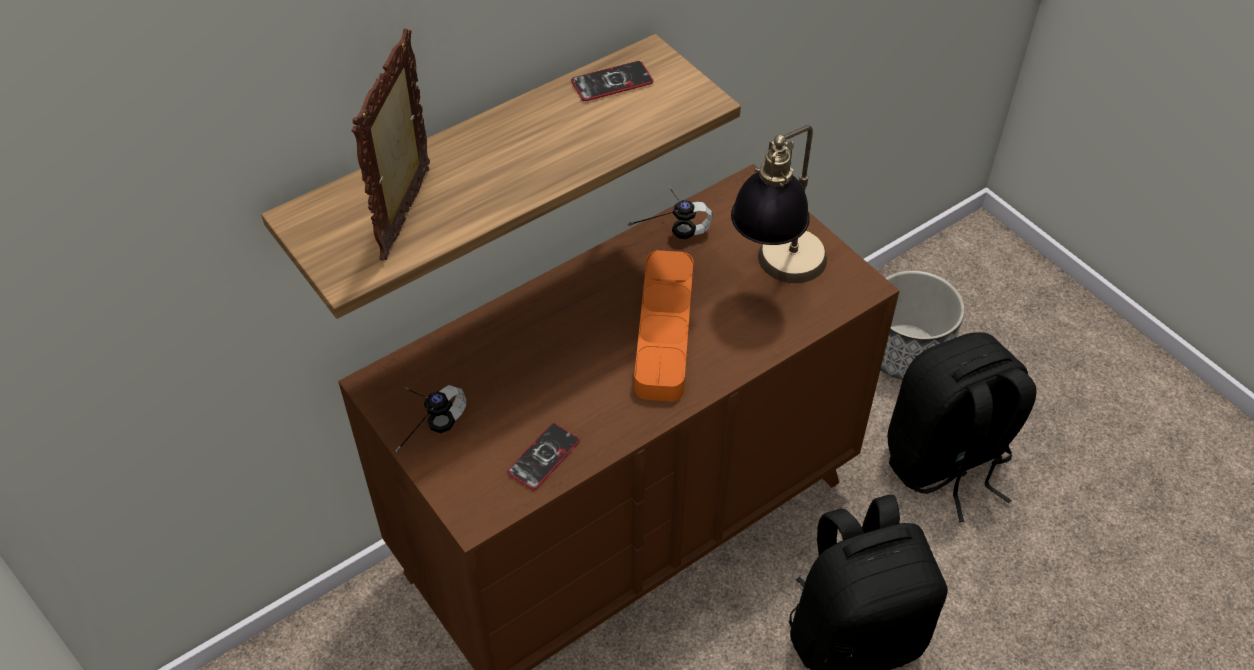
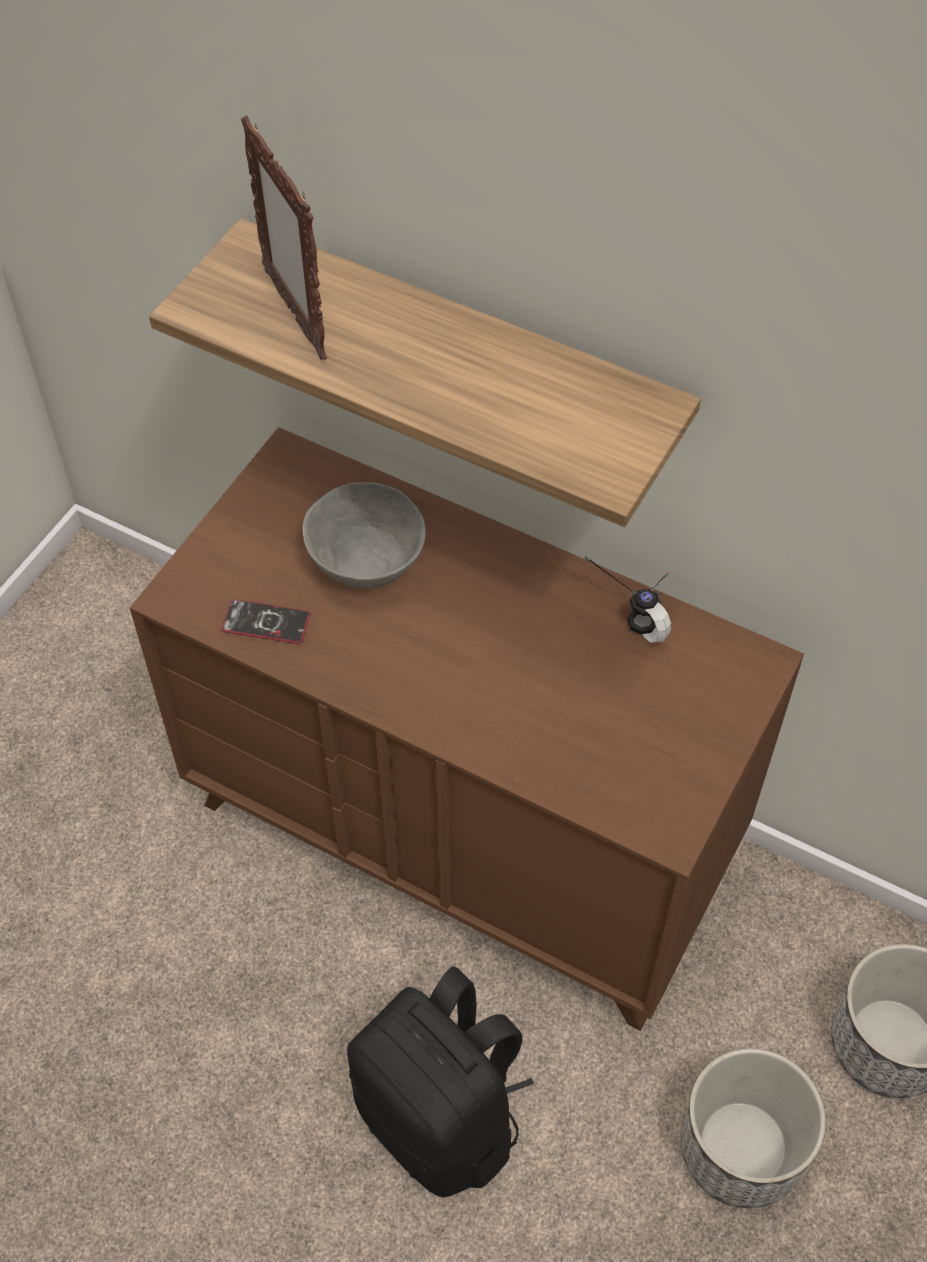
camera: 65 degrees right, 5 degrees up
picture frame [351,29,430,260] -> picture frame turned 105 degrees counterclockwise [241,116,327,360]
headphones [395,385,466,453] -> none
phone [571,61,654,101] -> none
orange tray [634,250,693,402] -> none
table lamp [731,125,827,283] -> none
black backpack [888,332,1037,522] -> planter [681,1048,826,1208]
none -> grey bowl [303,482,426,589]

